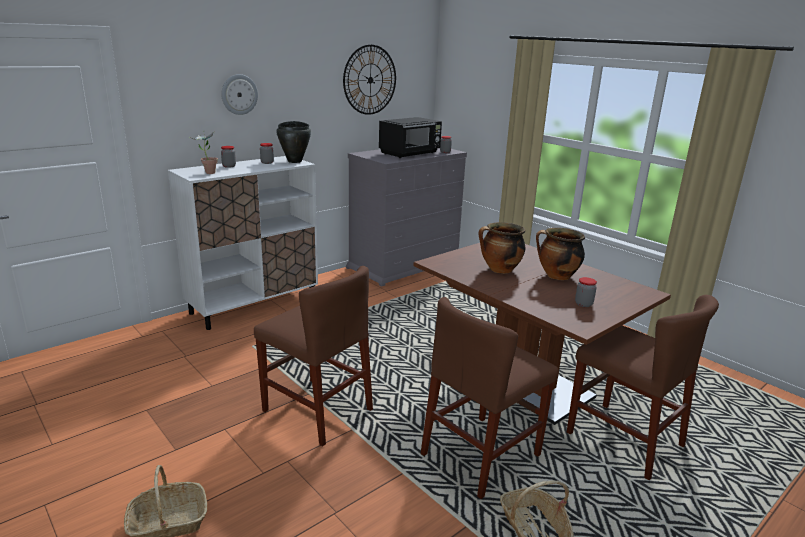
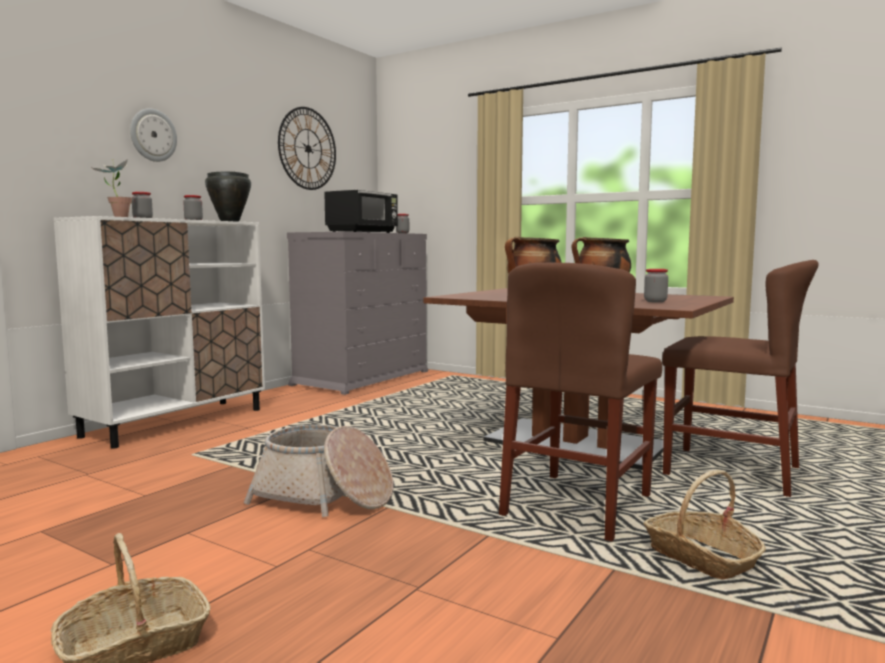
camera: 15 degrees left, 15 degrees down
brown chair [254,266,373,446] -> basket [244,425,393,517]

